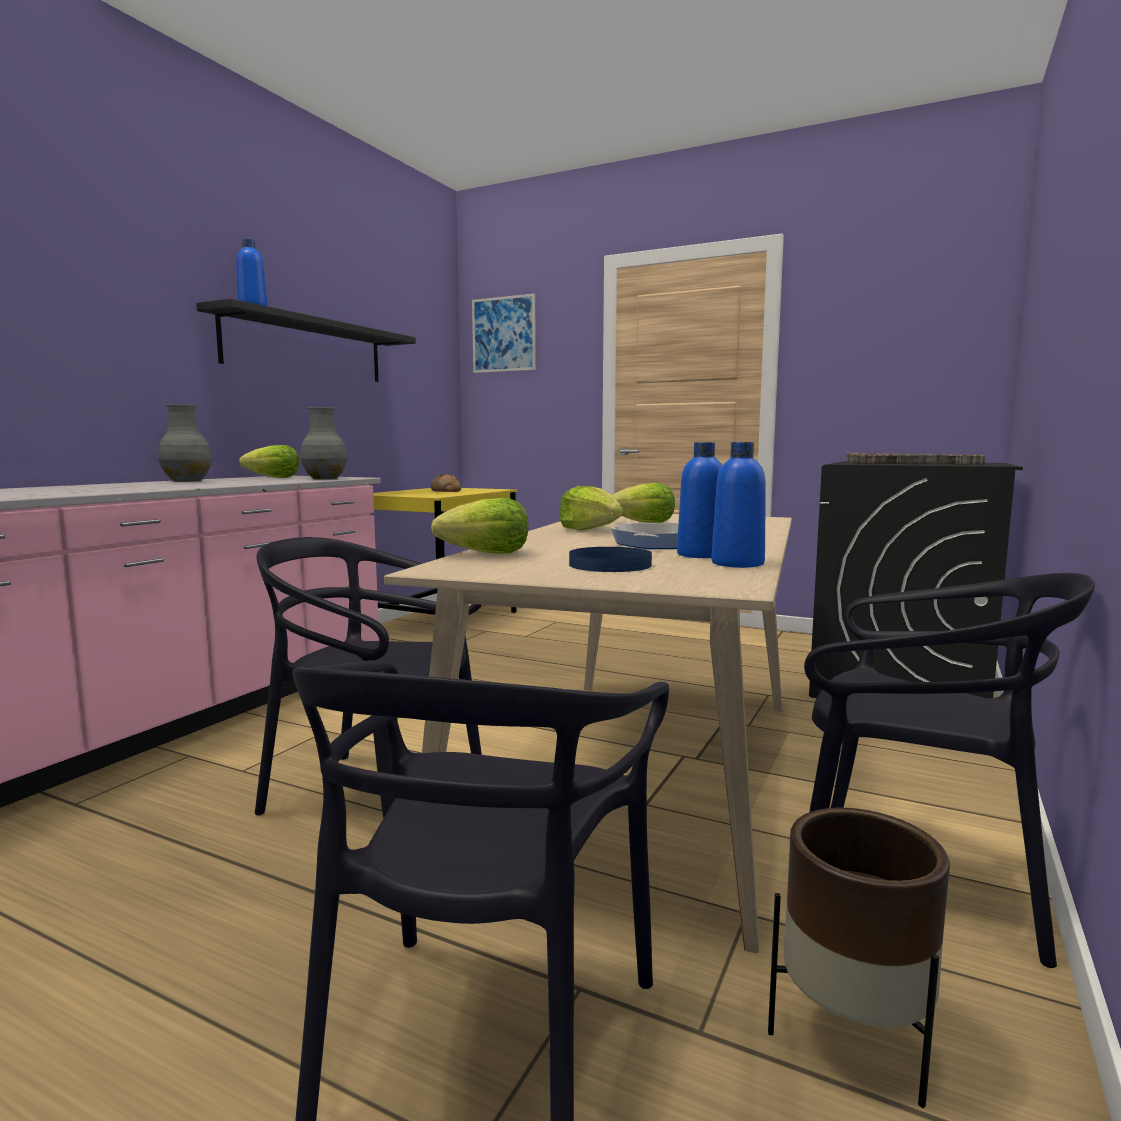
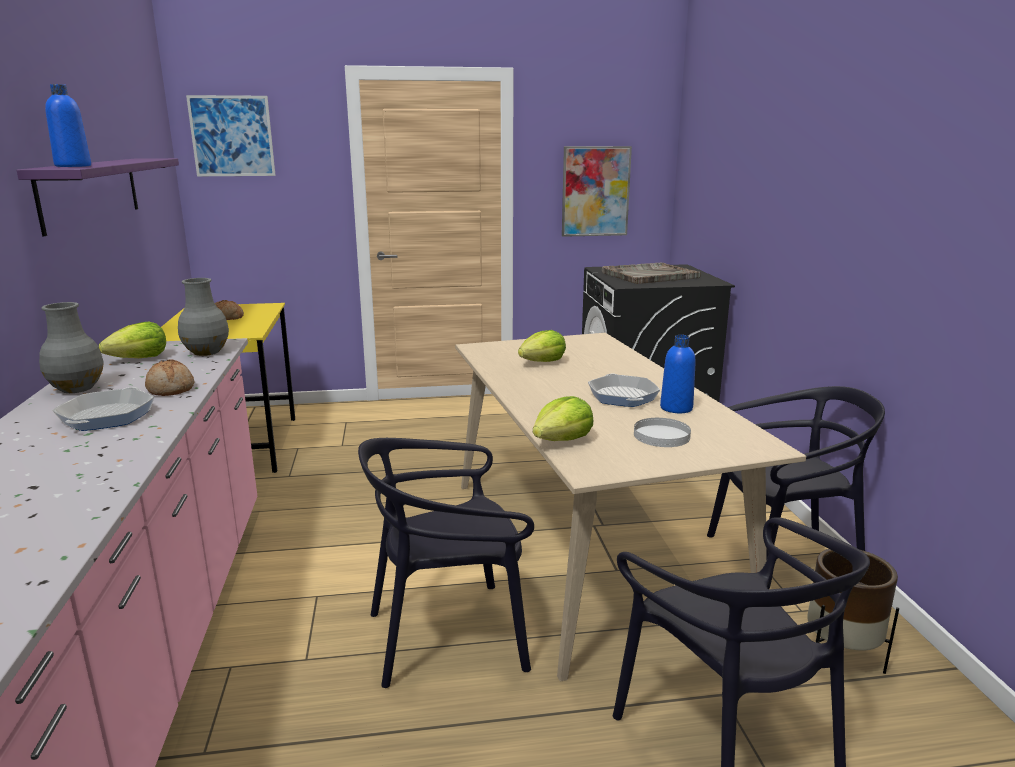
camera: 35 degrees left, 10 degrees up
black shelf [196,299,416,382] -> purple shelf [17,158,179,236]
lettuce [559,486,623,531] -> none
blue plate [569,547,652,572] -> white plate [634,418,691,447]
blue bottle [712,442,766,568] -> none
none -> frying pan [52,387,154,431]
none -> bread [145,359,194,396]
none -> picture [562,146,632,237]

